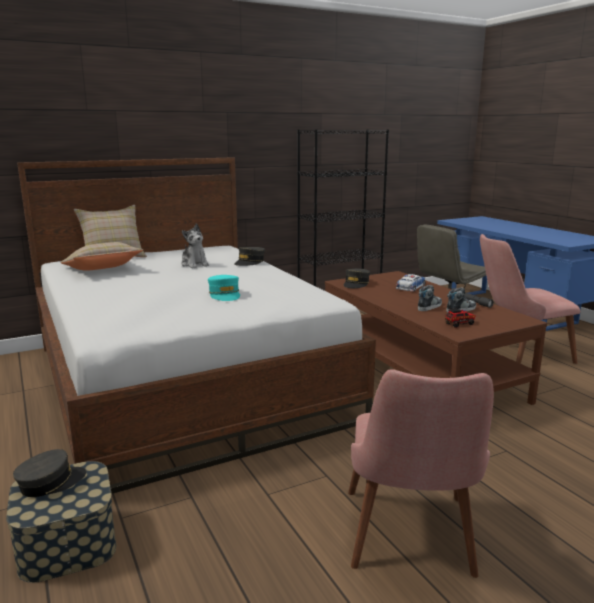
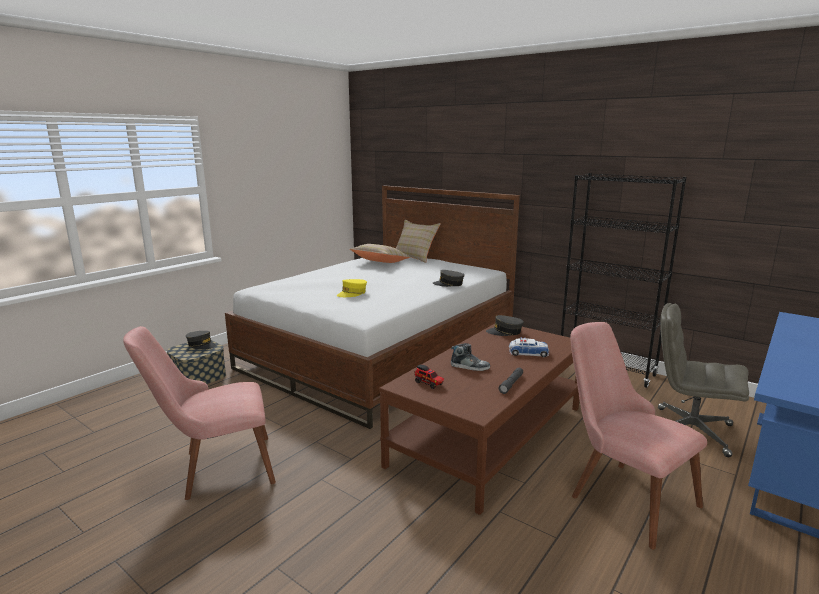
camera: 65 degrees right, 0 degrees up
plush toy [181,223,209,268] -> none
turquoise cap [208,275,240,301] -> yellow cap [337,279,367,297]
shoe [446,288,476,313] -> none

